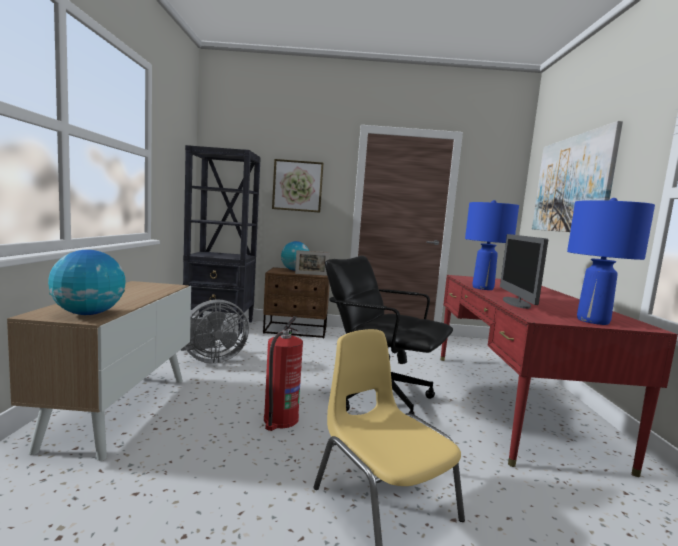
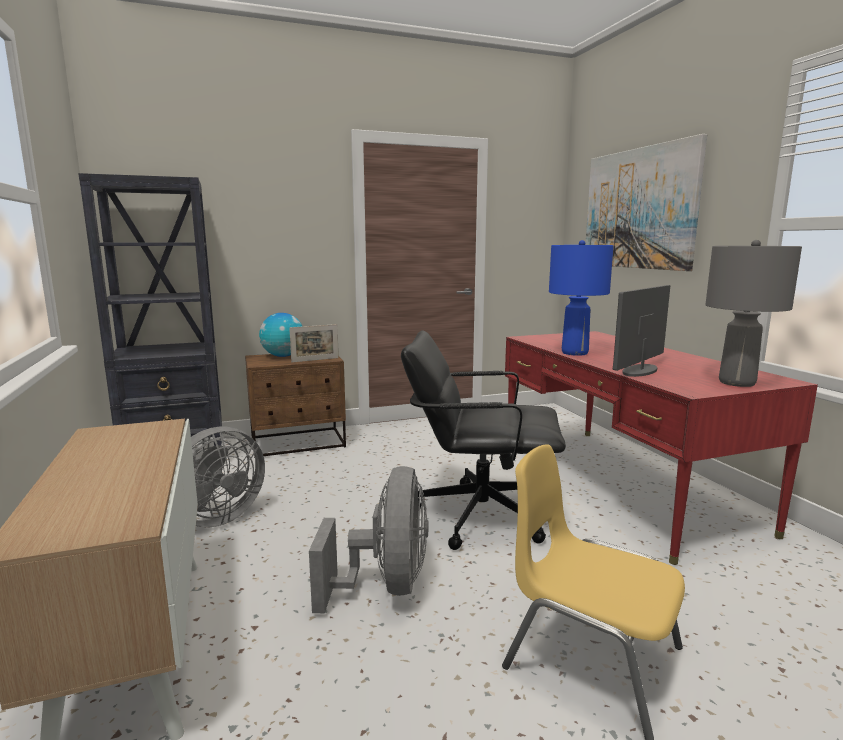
camera: 20 degrees left, 5 degrees up
globe [48,250,126,315] -> none
fire extinguisher [264,316,303,431] -> grey fan [309,466,429,613]
picture [272,159,324,213] -> none
monitor [500,234,548,309] -> monitor turned 60 degrees clockwise [613,285,670,377]
blue table lamp [567,198,655,325] -> grey table lamp [705,240,802,387]

